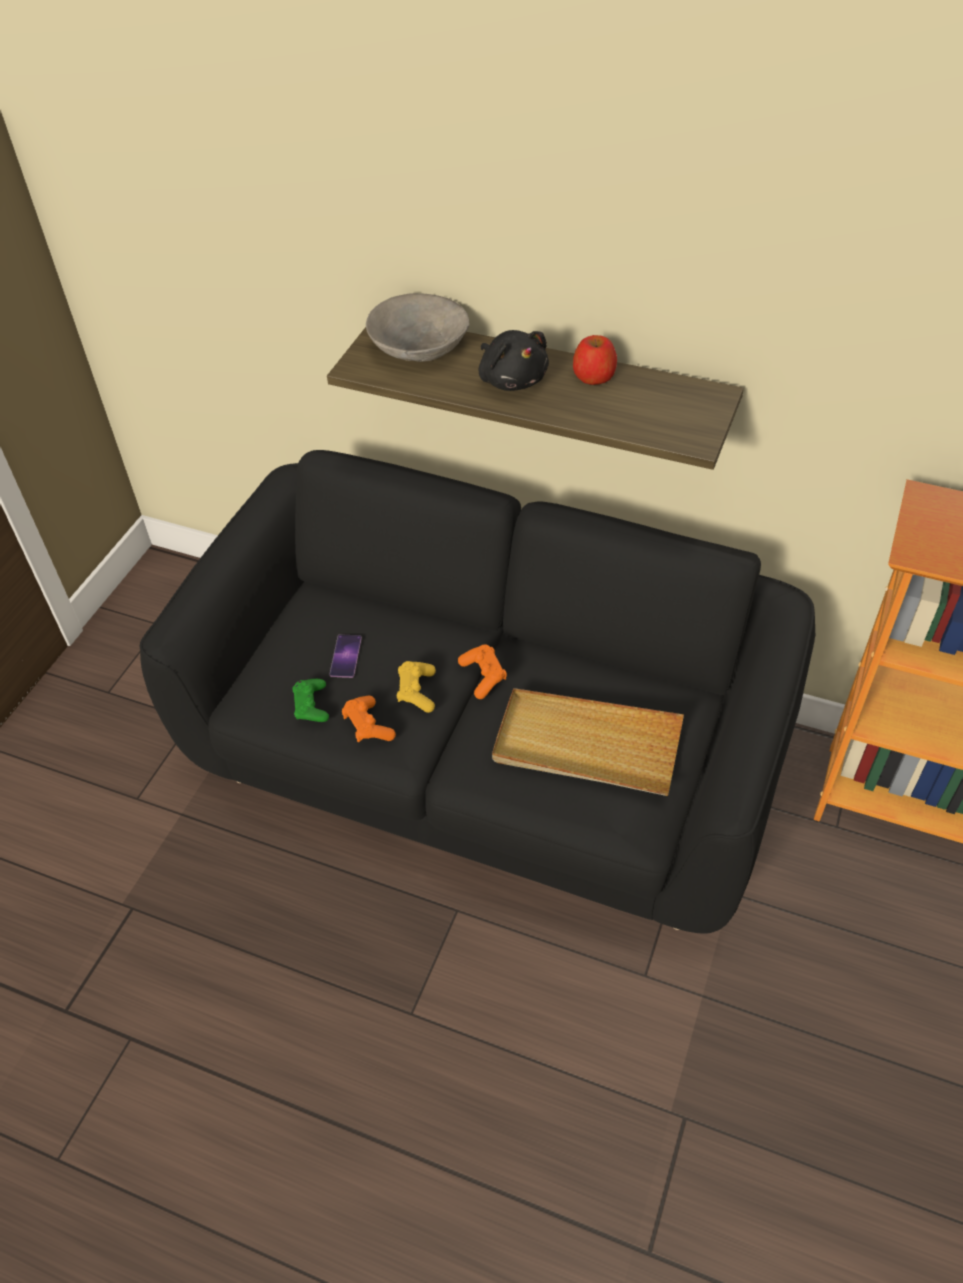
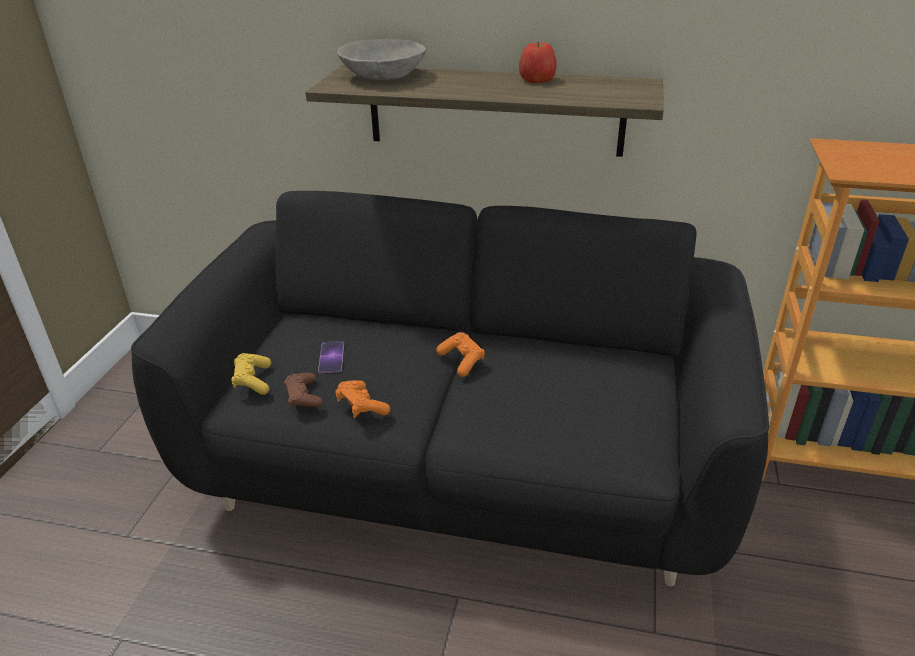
camera: 10 degrees left, 15 degrees down
green game controller [292,679,329,722] -> brown game controller [284,373,323,408]
yellow game controller [397,661,436,713] -> yellow game controller moved to [231,353,271,395]
black plush toy [479,330,549,391] -> none
beige tray [492,688,684,796] -> none

